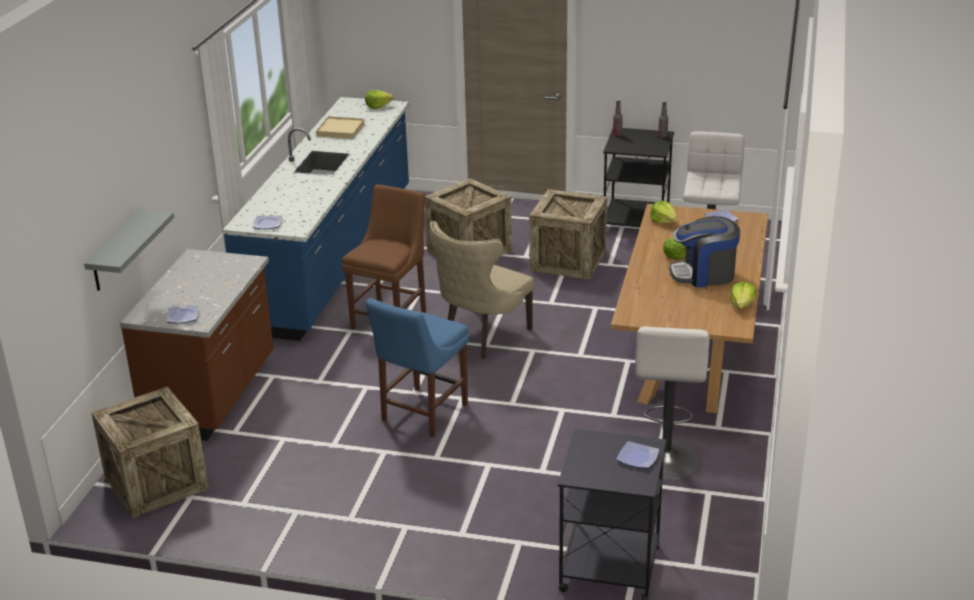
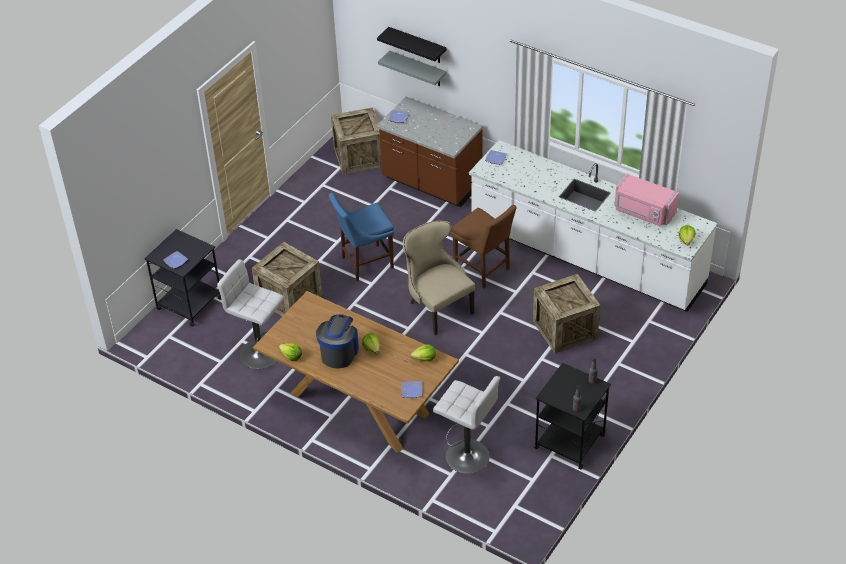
camera: 110 degrees right, 15 degrees up
blue counter [223,97,409,341] -> white counter [469,140,718,312]
beige tray [316,116,365,139] -> pink microwave [614,173,679,227]
blue chair [366,298,469,437] -> blue chair turned 75 degrees counterclockwise [329,193,394,281]
crate [529,189,607,280] -> crate moved to [252,242,322,316]
none -> black shelf [377,27,447,63]

